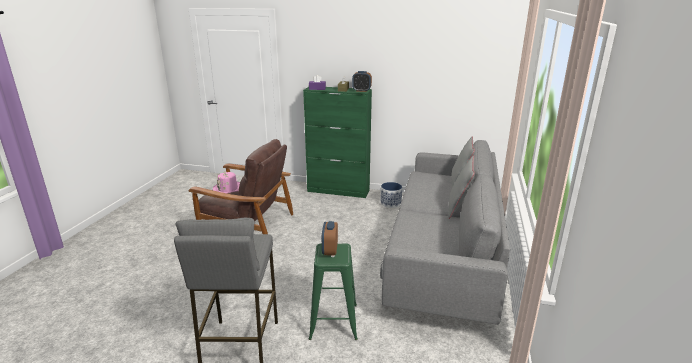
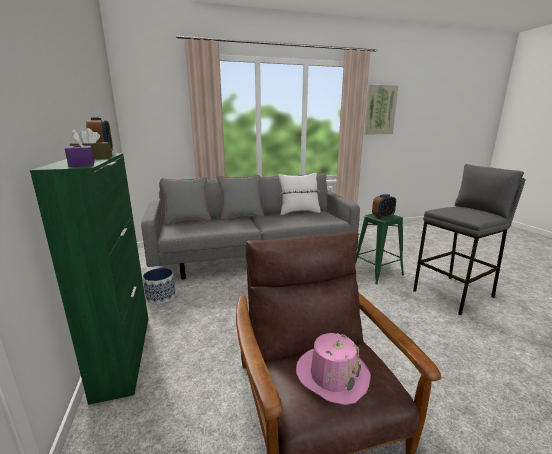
camera: 120 degrees left, 5 degrees down
none -> white pillow [278,173,321,215]
none -> picture [364,85,398,134]

